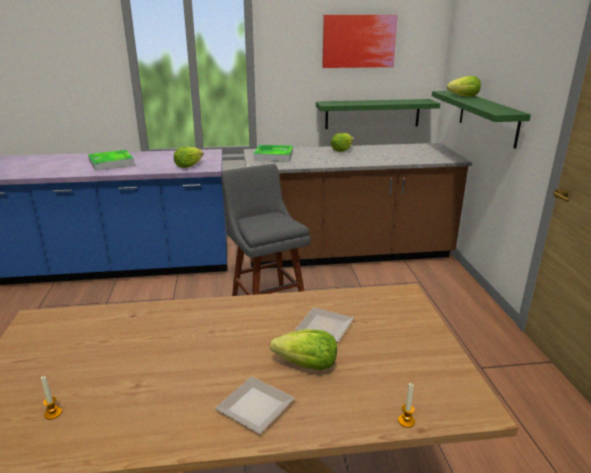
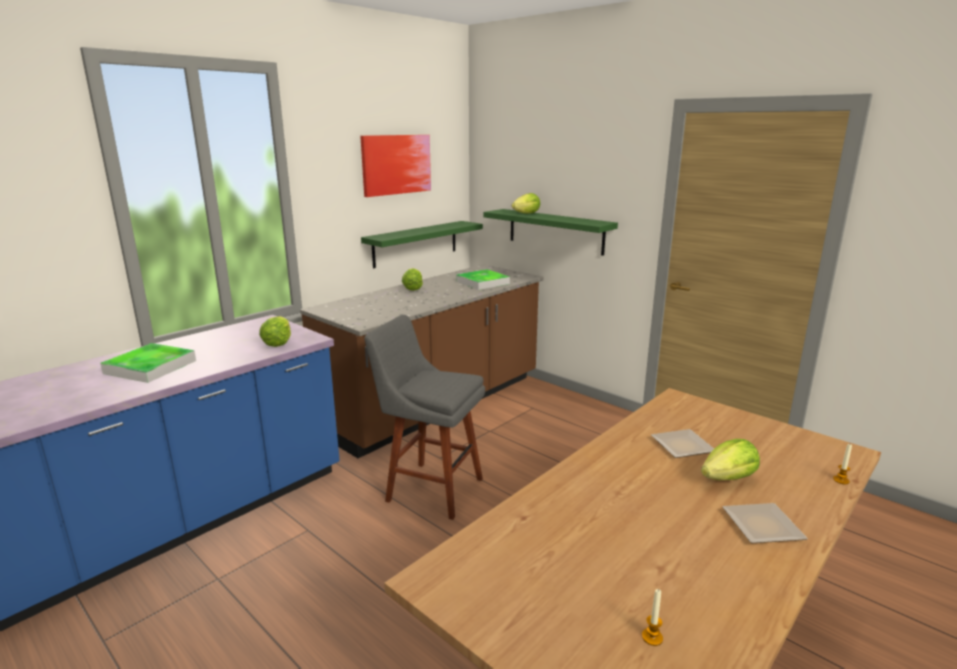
camera: 40 degrees left, 5 degrees down
tray [253,145,293,162] -> tray moved to [456,269,510,290]

